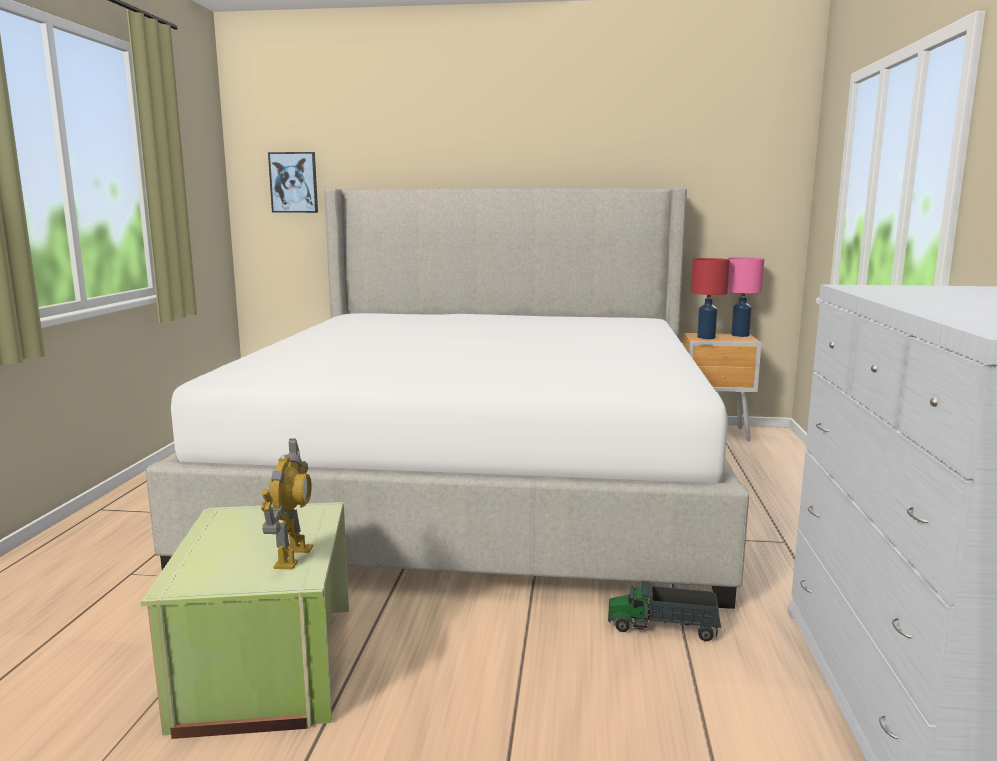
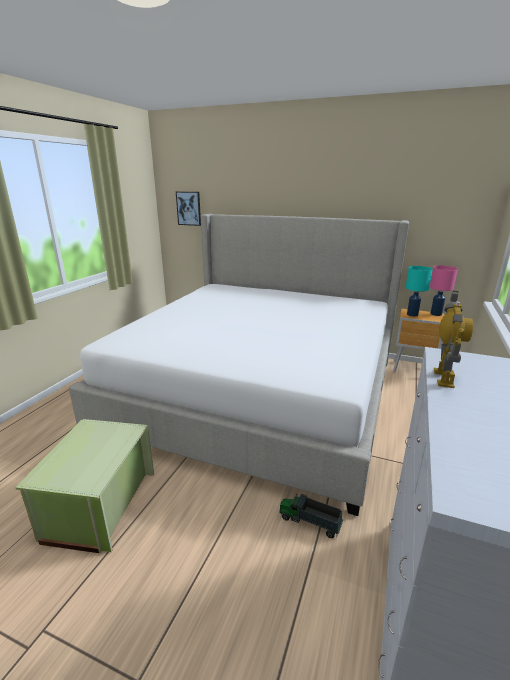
camera: 15 degrees right, 10 degrees up
toy robot [261,438,313,569] -> toy robot moved to [434,291,473,388]
red table lamp [691,258,730,339] -> turquoise table lamp [406,266,433,317]

